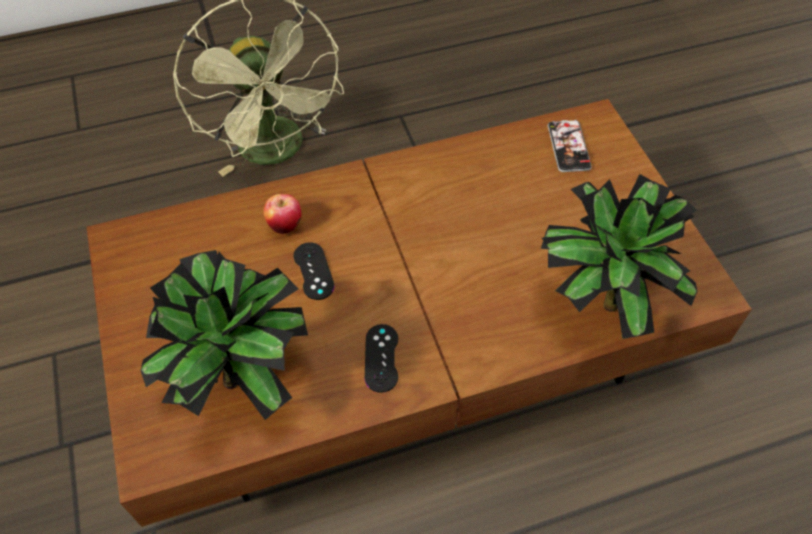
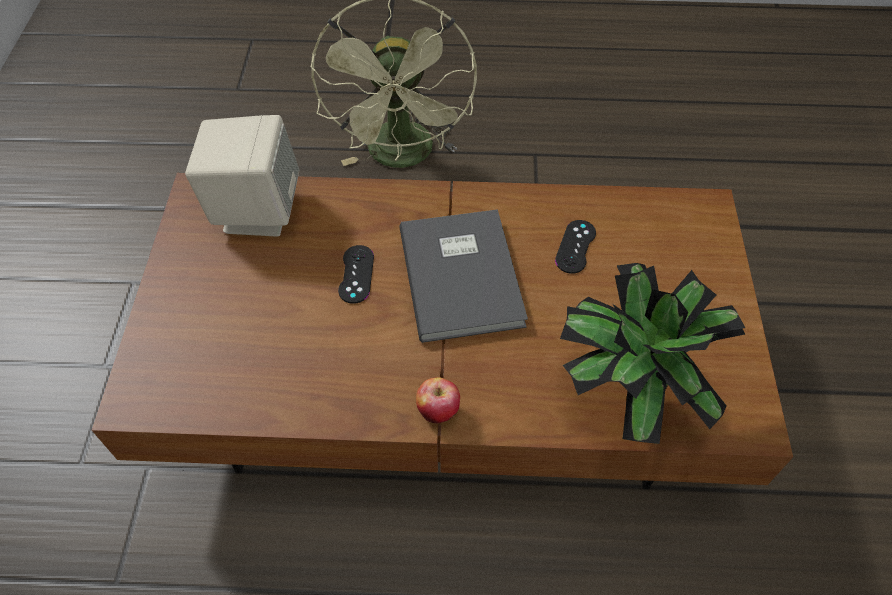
camera: 20 degrees right, 0 degrees up
potted plant [141,250,308,420] -> none
apple [263,194,301,234] -> apple moved to [416,377,460,423]
black game controller [365,324,398,393] -> black game controller moved to [555,220,596,274]
phone [547,120,592,172] -> none
none -> beige speaker [185,115,299,237]
none -> grey book [400,209,528,343]

